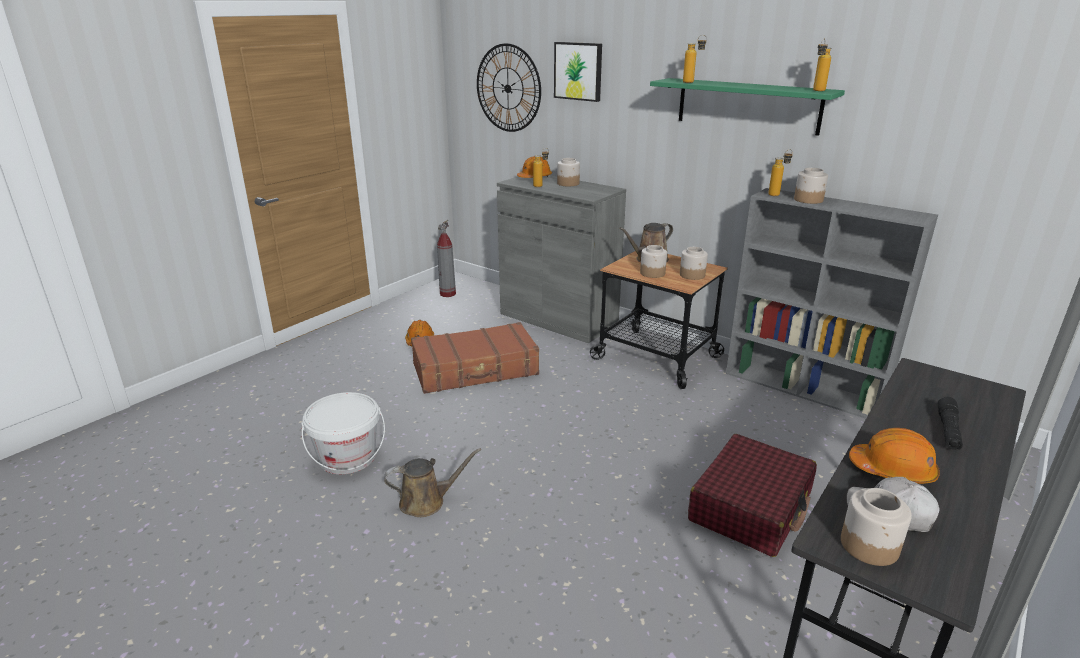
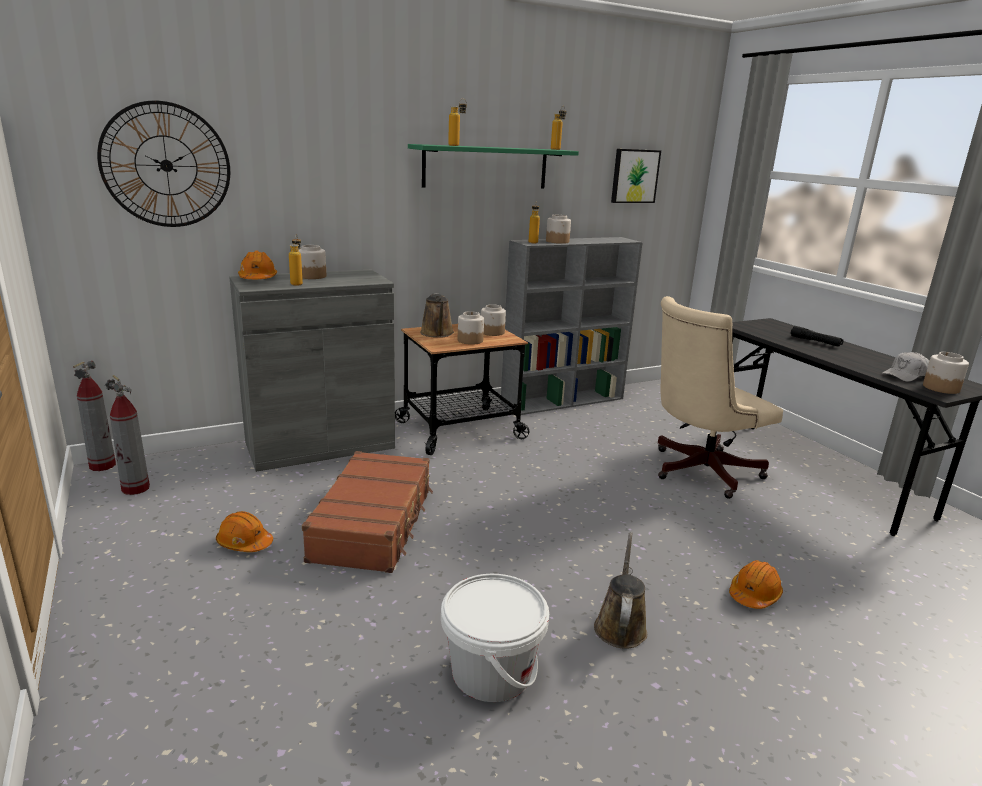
camera: 65 degrees left, 5 degrees down
picture [554,42,602,102] -> picture moved to [611,149,661,203]
red suitcase [688,434,817,557] -> beige office chair [658,296,783,499]
orange hard hat [849,428,940,484] -> orange hard hat moved to [729,560,783,609]
none -> fire extinguisher [73,361,116,471]

